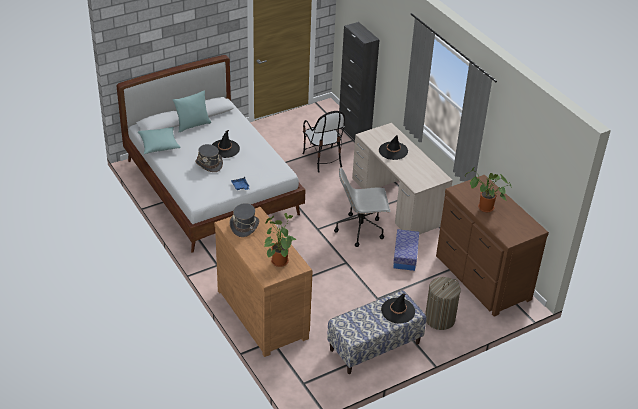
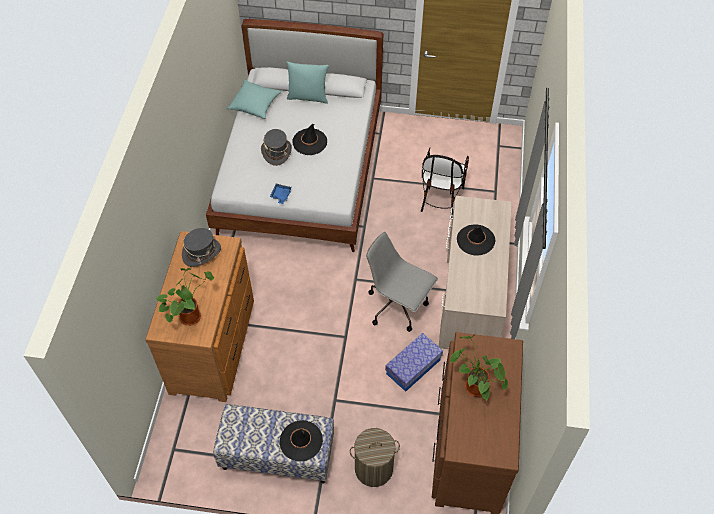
camera: 40 degrees right, 15 degrees up
black cabinet [339,22,379,140] -> none

